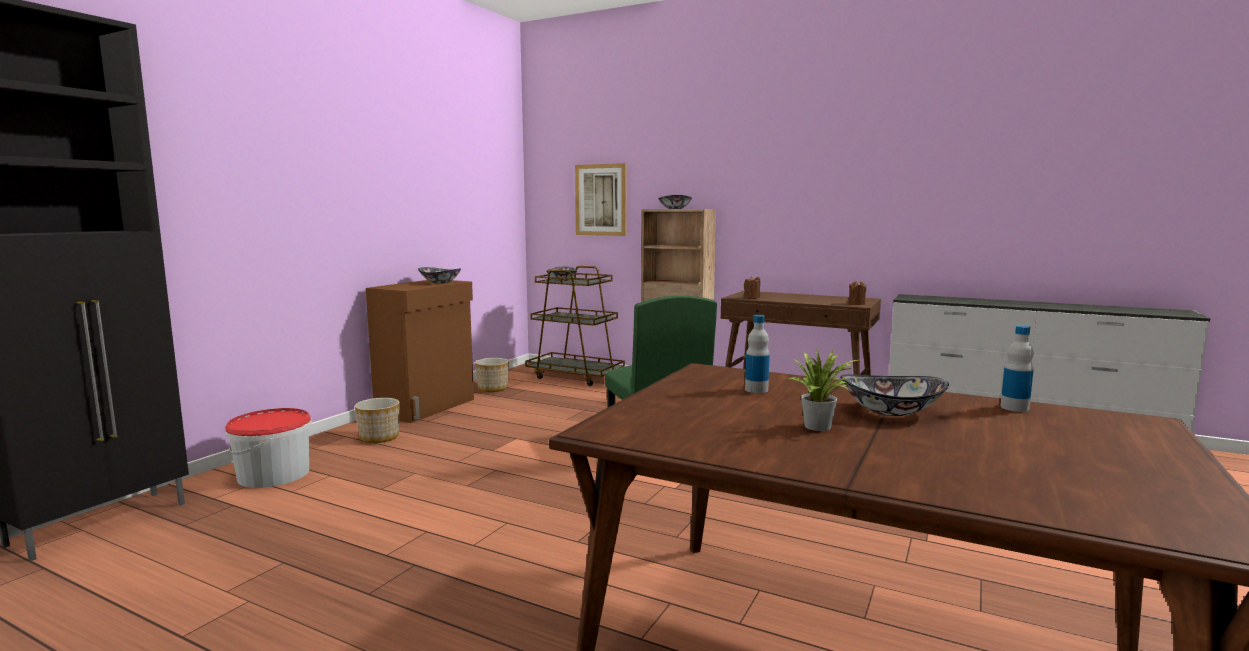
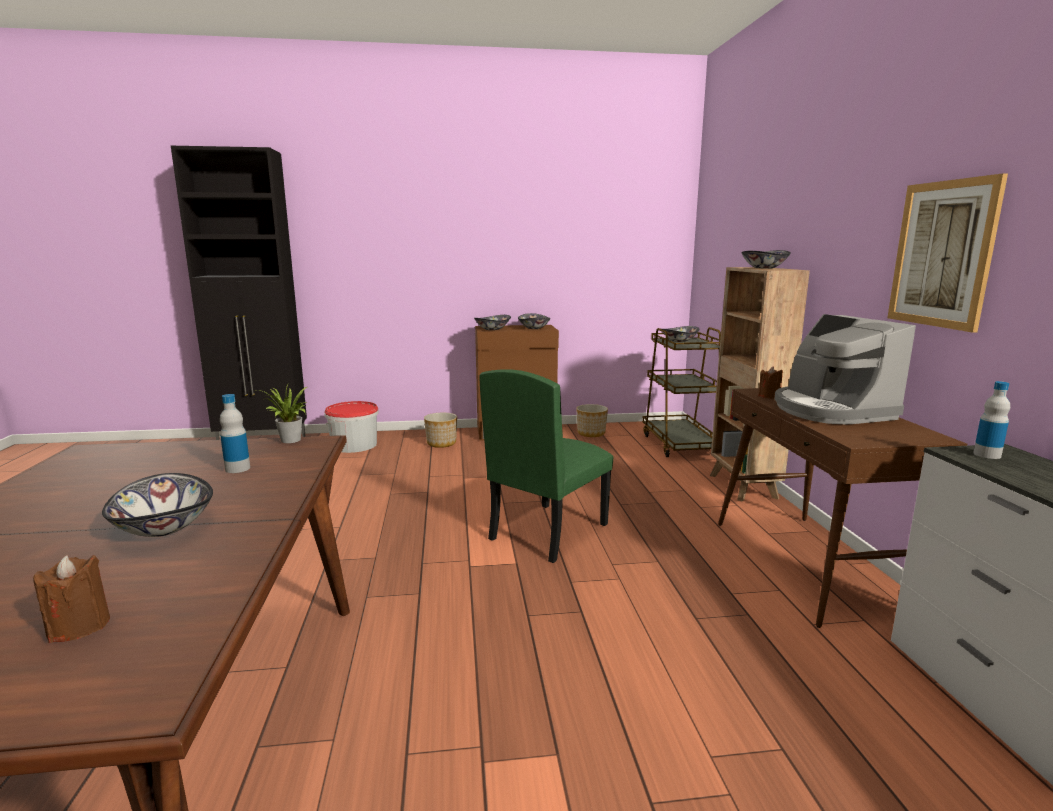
camera: 55 degrees right, 5 degrees up
picture [575,163,627,236] -> picture moved to [887,173,1008,333]
potted plant [789,349,858,431] -> potted plant moved to [256,385,307,443]
brown candle [849,280,866,305] -> brown candle moved to [33,555,110,643]
bottle [1000,325,1034,412] -> bottle moved to [973,381,1010,459]
none -> bowl [474,315,511,330]
none -> coffee machine [774,314,916,425]

